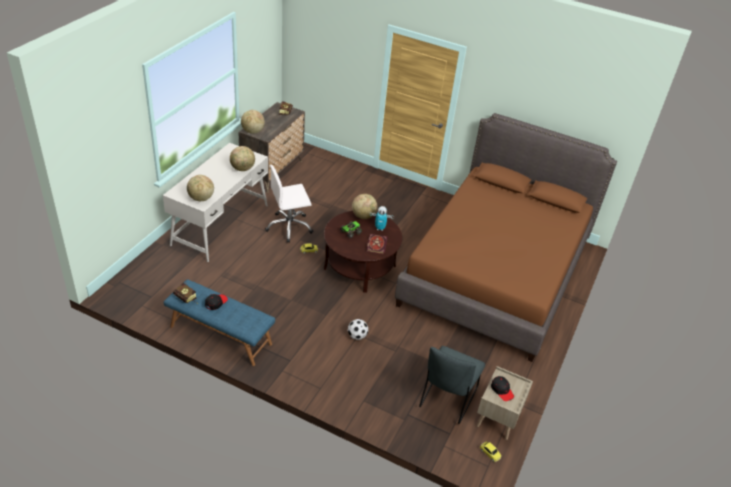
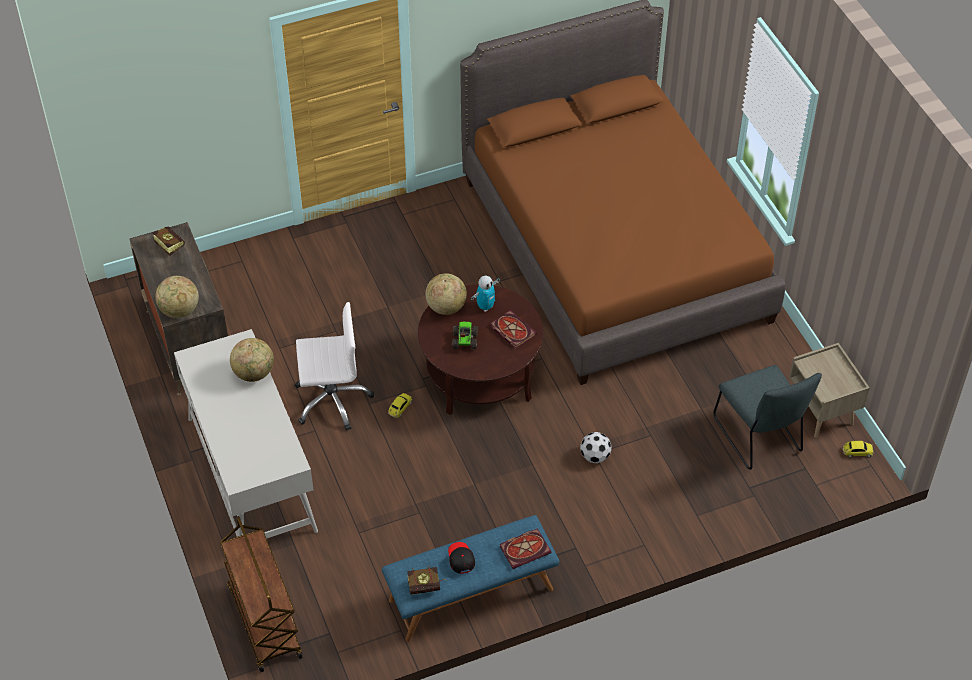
camera: 45 degrees left, 10 degrees up
globe [187,175,214,201] -> none
white office chair [265,165,313,243] -> white office chair turned 120 degrees counterclockwise [295,302,374,431]
black cap [491,376,514,401] -> none
none -> brown cart [220,516,303,672]
none -> book [500,528,552,569]

